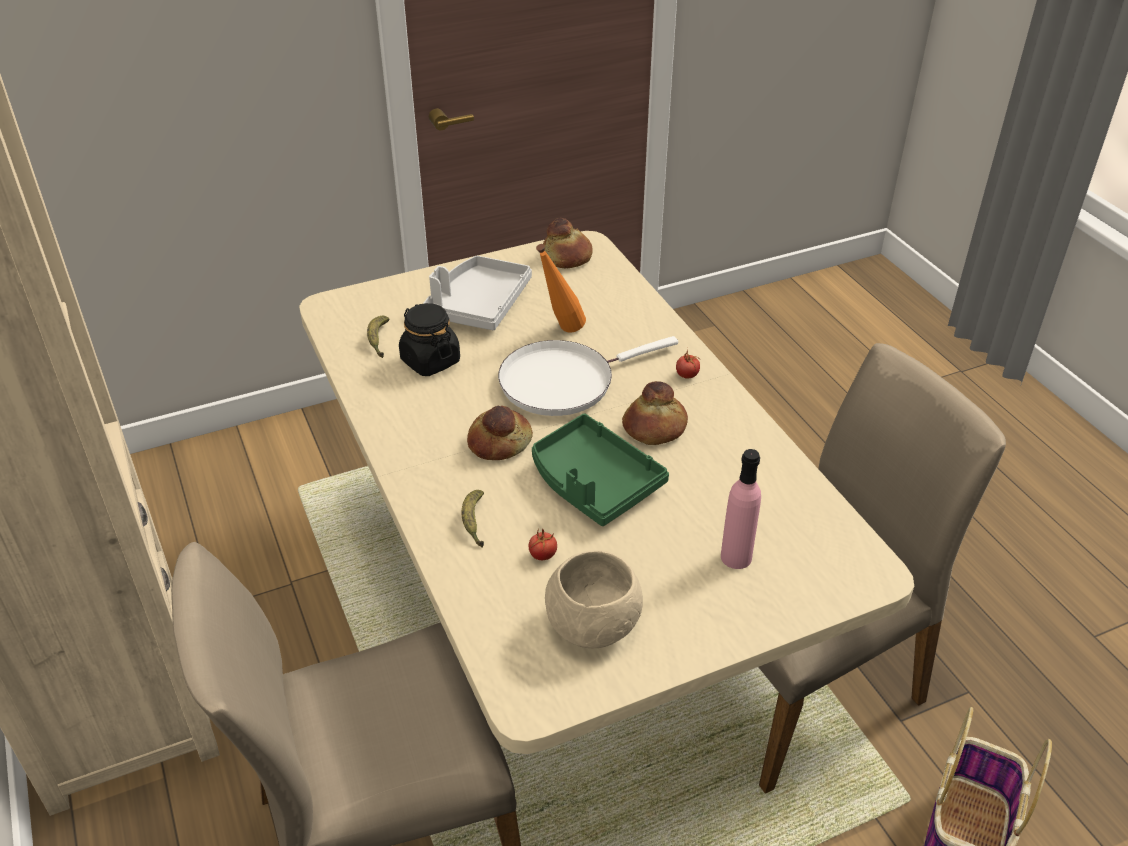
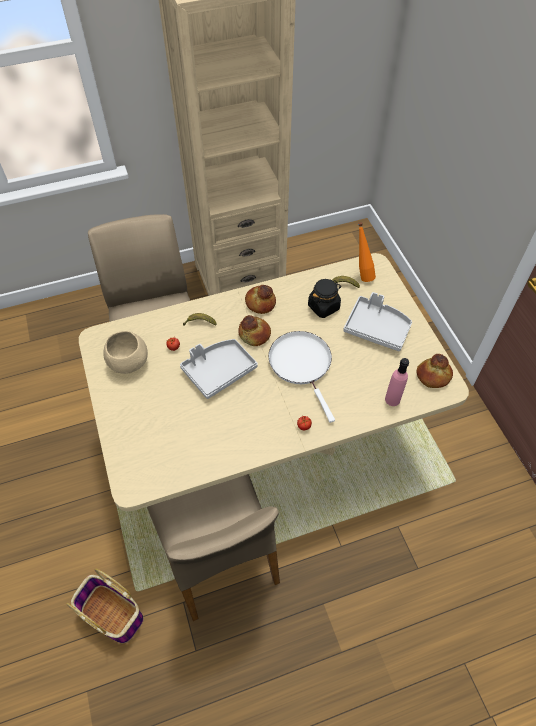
camera: 95 degrees right, 15 degrees up
green tray [532,414,669,526] -> grey tray [180,339,258,399]
orange bottle [536,244,586,333] -> orange bottle moved to [358,222,376,282]
bread [622,381,688,445] -> bread moved to [245,285,276,314]
pink bottle [721,449,761,569] -> pink bottle moved to [385,358,409,406]

